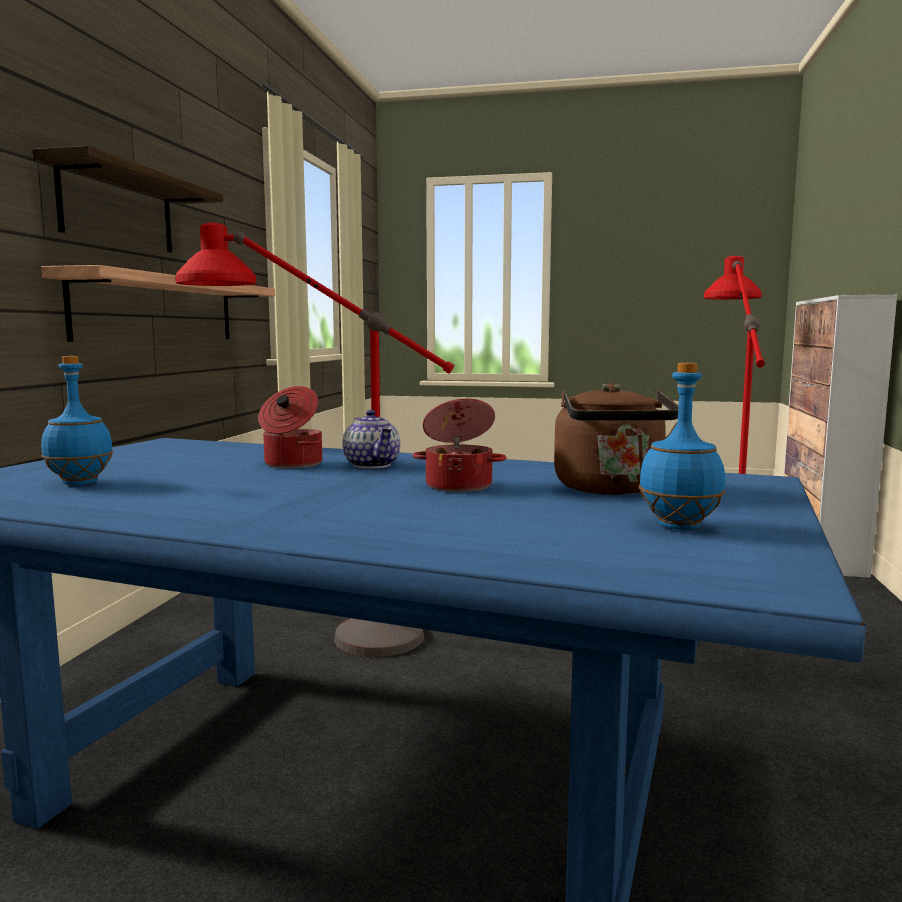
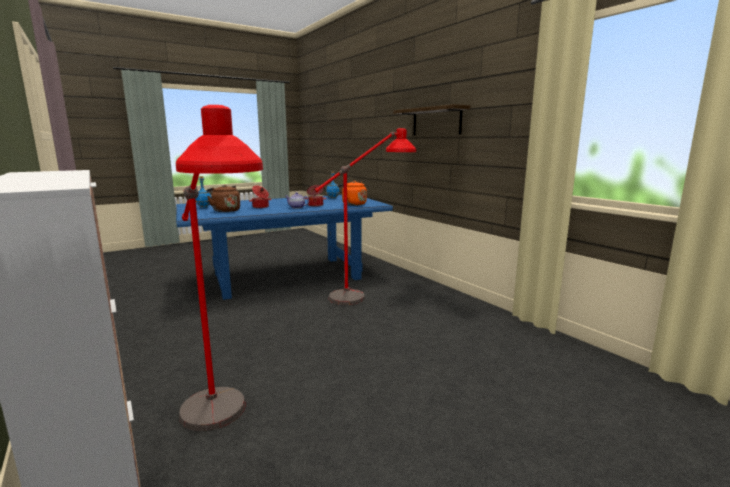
camera: 135 degrees right, 5 degrees up
shelf [42,265,275,342] -> none
none -> orange kettle [337,181,367,206]

